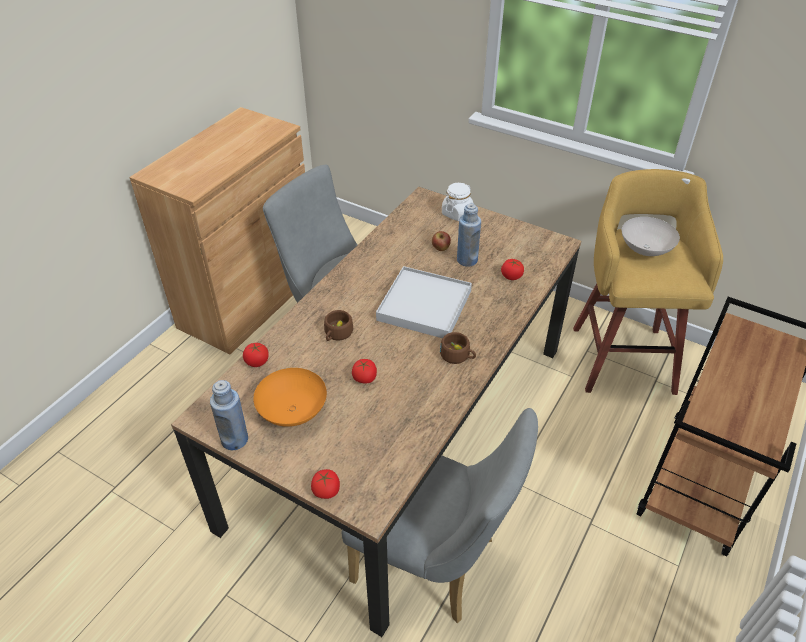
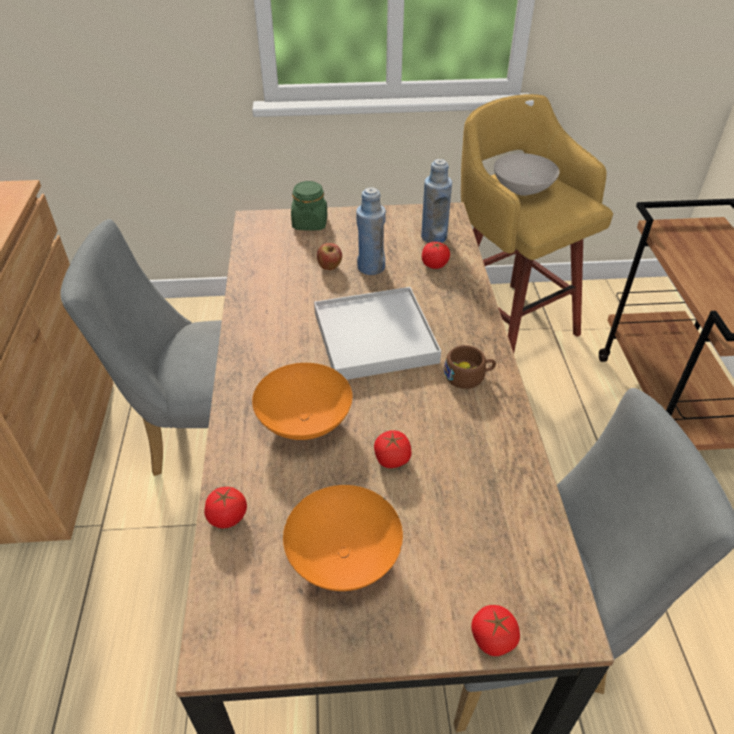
camera: 35 degrees left, 0 degrees up
blue bottle [210,380,248,450] -> blue bottle moved to [421,159,452,243]
brown cup [324,310,353,341] -> orange bowl [252,363,352,440]
white jar [442,183,474,221] -> green jar [291,181,327,231]

